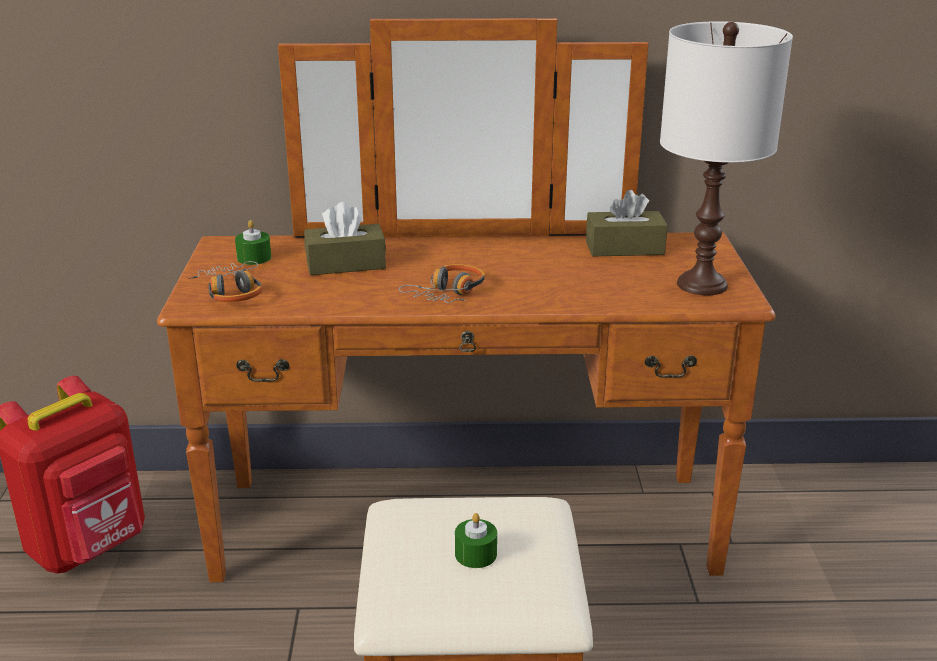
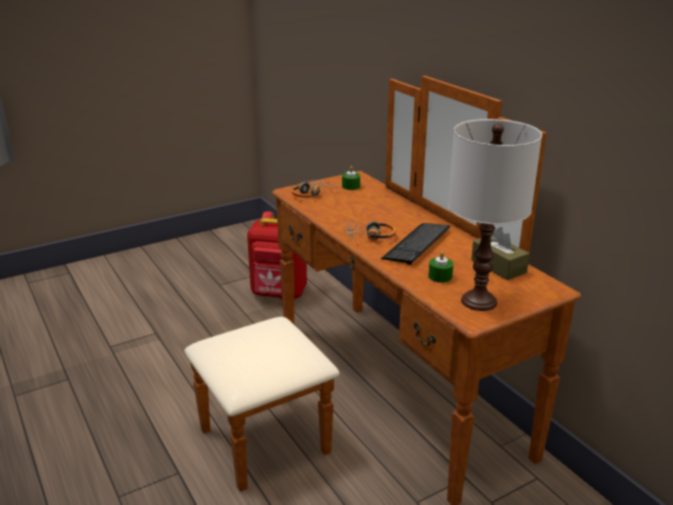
camera: 60 degrees right, 0 degrees up
brown tissue box [304,202,386,275] -> none
green candle [455,513,497,568] -> green candle moved to [428,251,454,283]
none -> keyboard [381,223,450,265]

